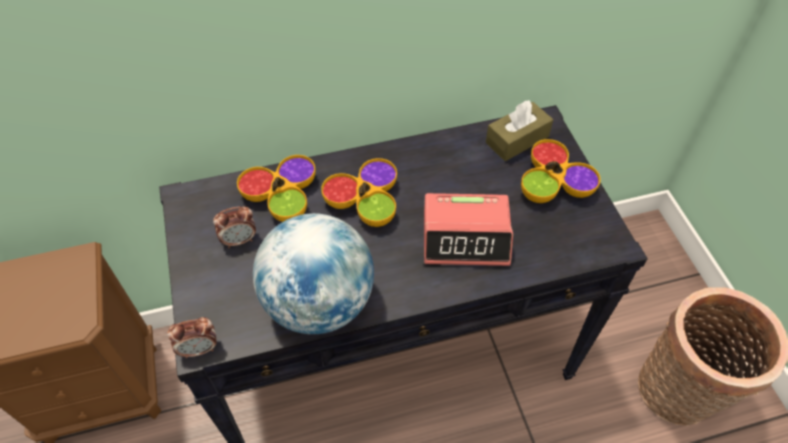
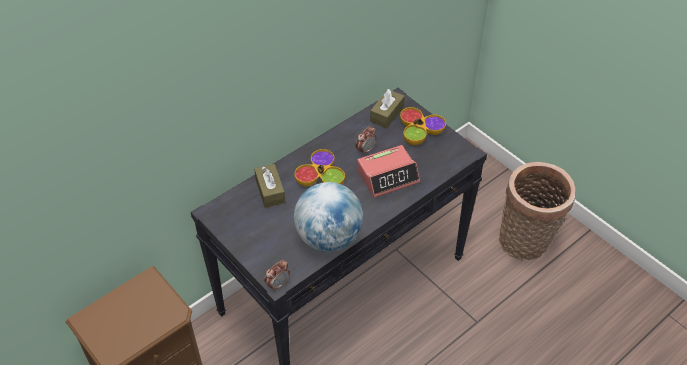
camera: 25 degrees left, 5 degrees down
alarm clock [213,206,256,248] -> alarm clock moved to [355,126,376,155]
bowl [237,155,316,222] -> brown tissue box [254,164,286,208]

